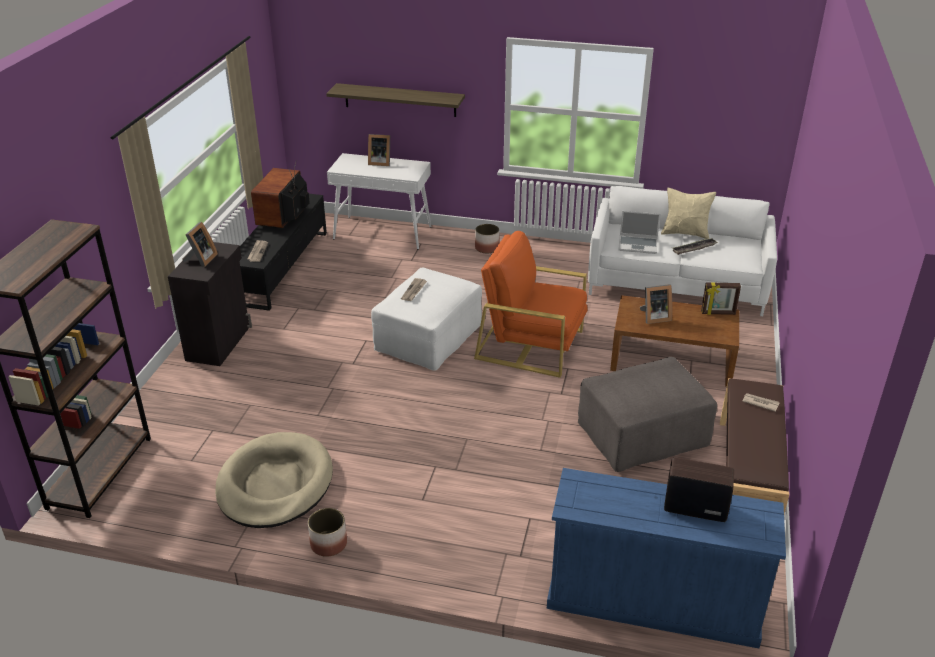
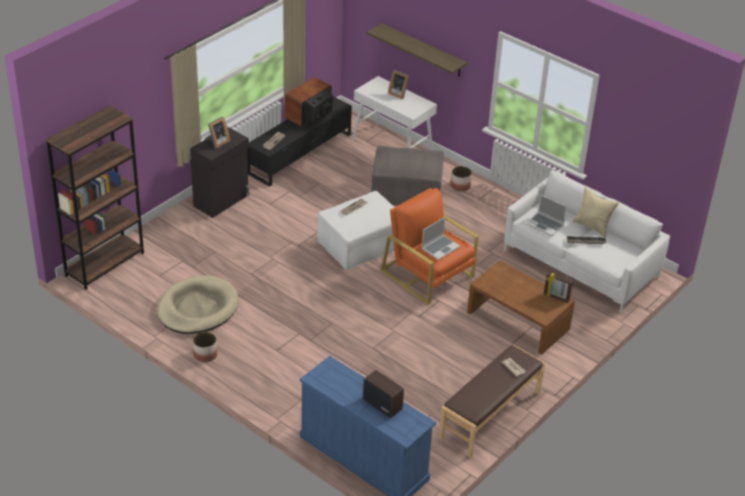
camera: 25 degrees right, 5 degrees up
grey ottoman [578,357,717,472] -> grey ottoman moved to [371,146,444,206]
picture frame [640,284,672,324] -> none
none -> laptop [421,217,460,260]

